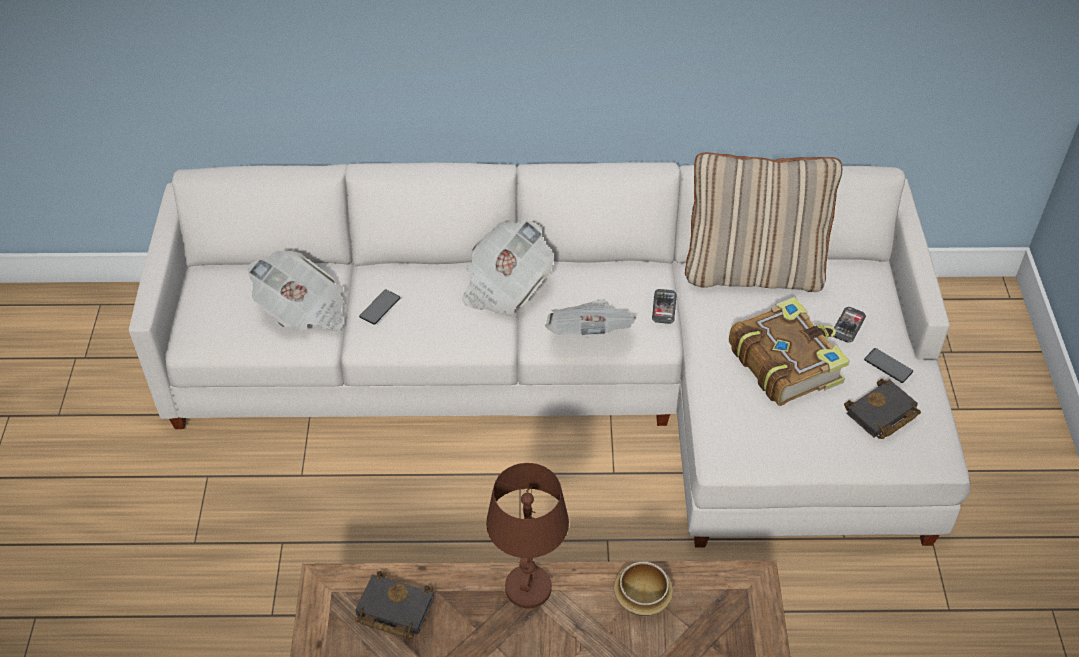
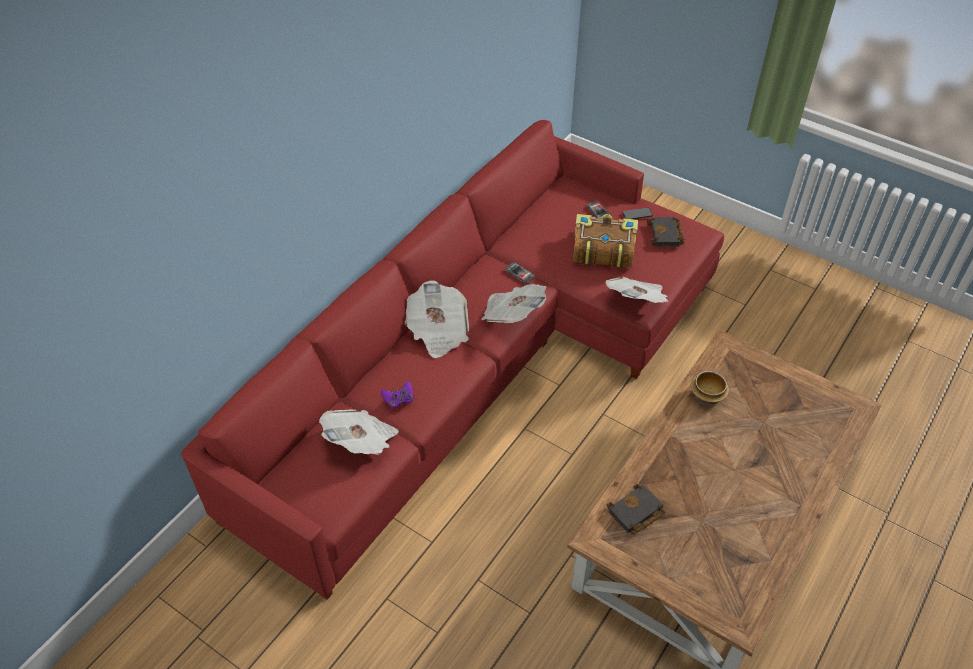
camera: 55 degrees left, 0 degrees up
white sofa [129,162,970,548] -> red sofa [181,120,724,600]
phone [359,290,400,325] -> purple game controller [381,381,413,409]
brown table lamp [486,463,569,609] -> none
beige pillow [685,152,842,292] -> none
none -> newspaper [606,277,668,303]

